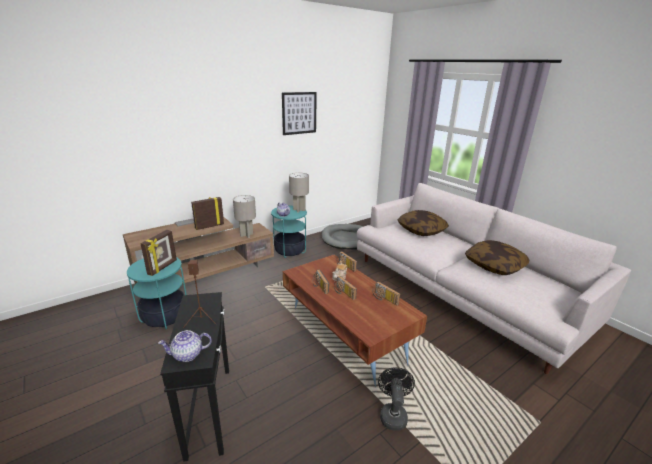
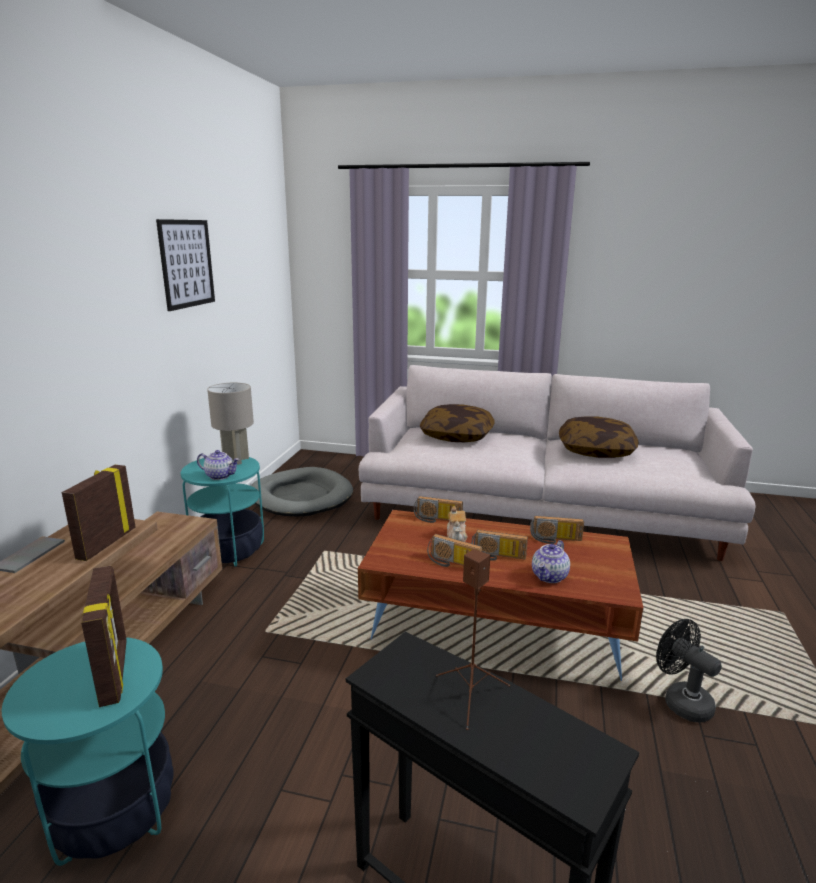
camera: 40 degrees left, 5 degrees down
teapot [158,330,212,362] -> teapot moved to [532,540,570,583]
grey table lamp [233,195,256,238] -> none

